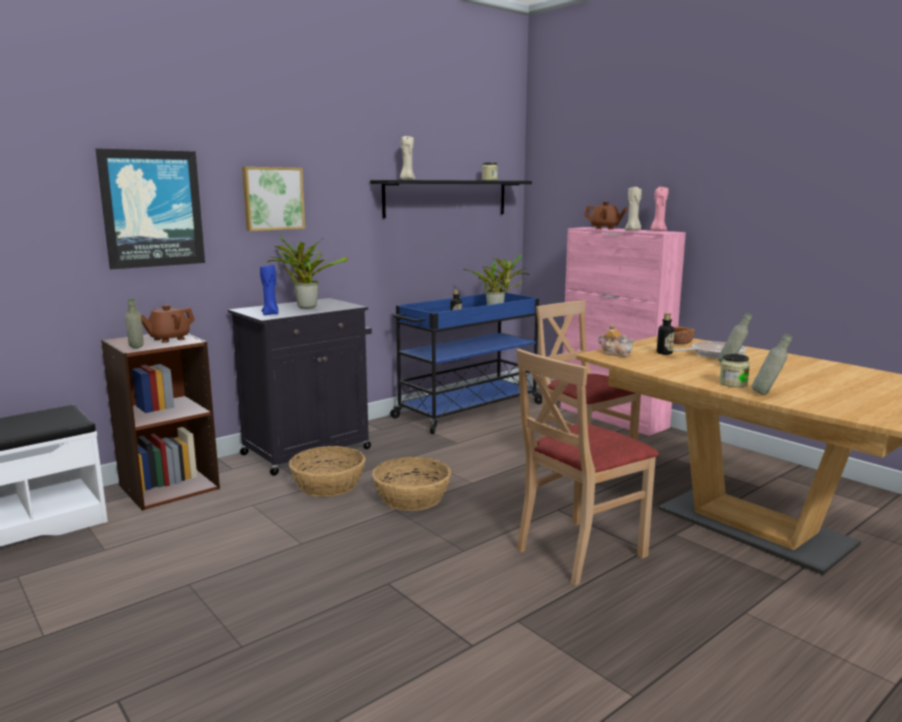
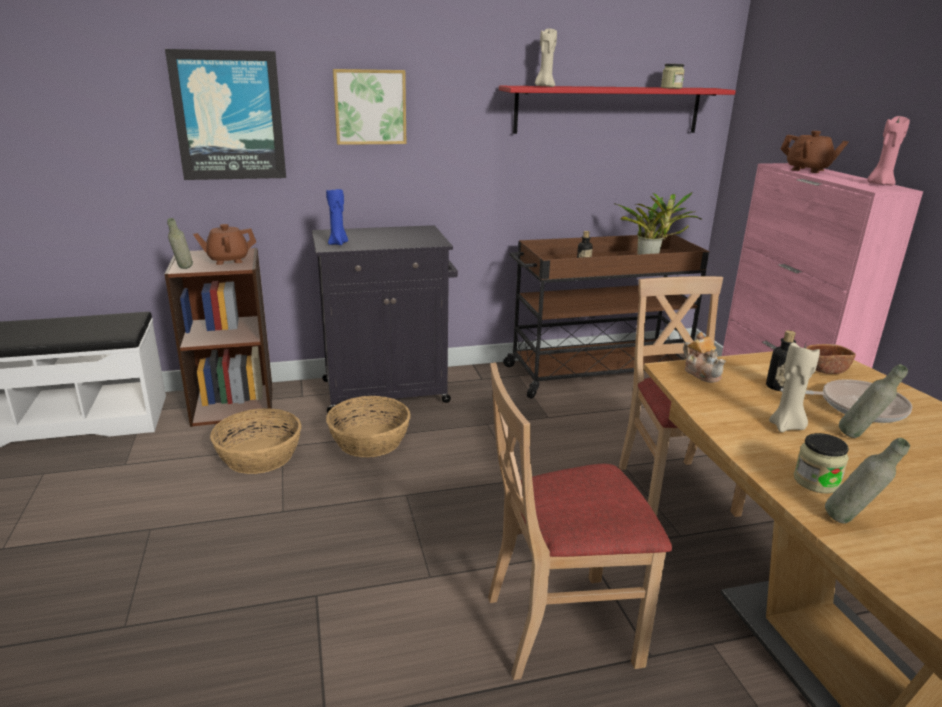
camera: 25 degrees right, 10 degrees up
potted plant [266,236,348,309] -> none
black shelf [370,180,532,218] -> red shelf [499,86,736,134]
basket [372,457,451,511] -> basket moved to [210,408,301,474]
blue cart [390,293,542,434] -> brown cart [503,234,709,399]
beige candle [625,187,642,231] -> beige candle moved to [769,342,820,432]

